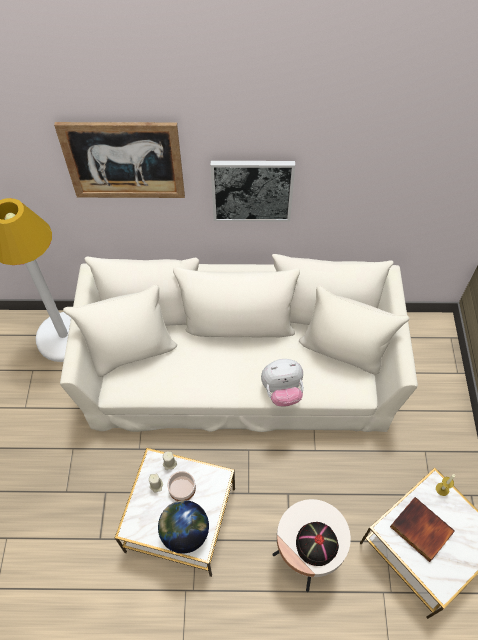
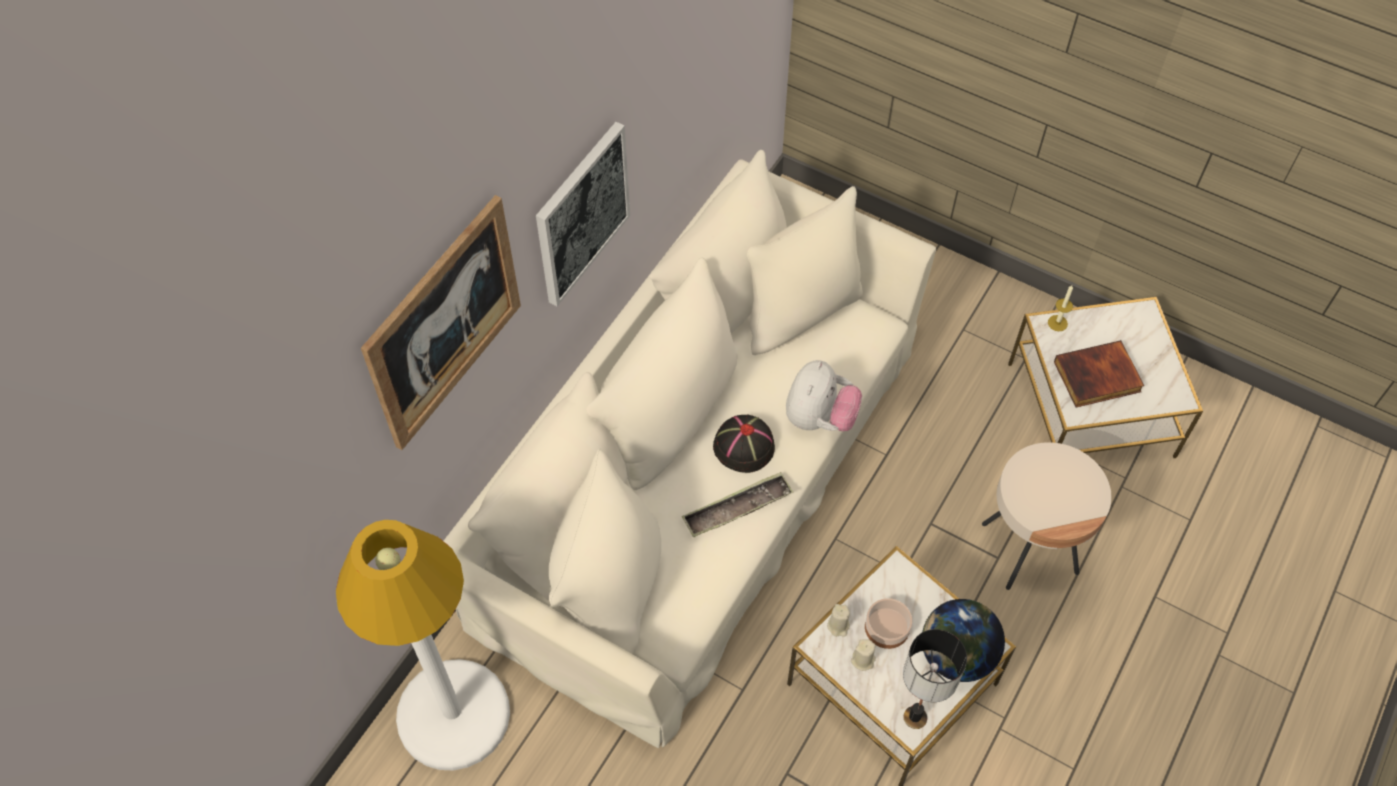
camera: 60 degrees left, 0 degrees up
black hat [296,522,339,566] -> black hat moved to [713,414,775,473]
none -> tray [681,472,793,537]
none -> table lamp [903,629,967,729]

